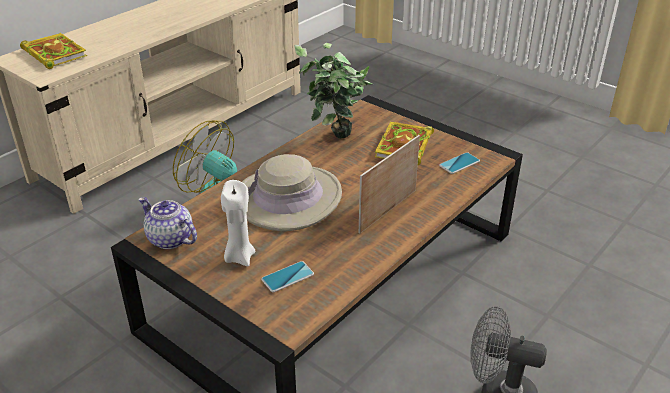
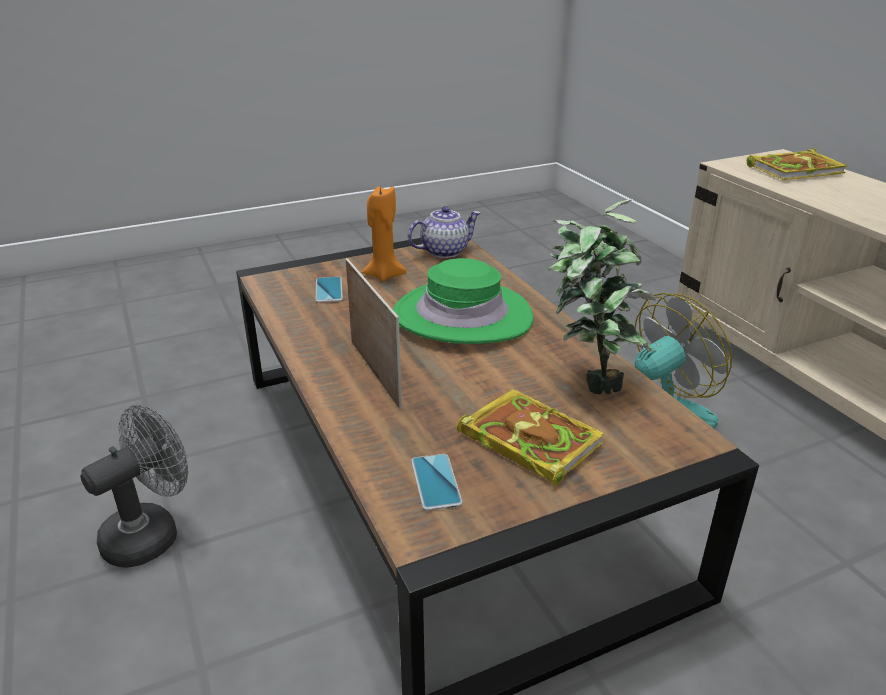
camera: 115 degrees right, 5 degrees down
white candle [221,180,256,266] -> orange candle [362,186,407,282]
beige hat [242,154,342,231] -> green hat [393,258,534,344]

